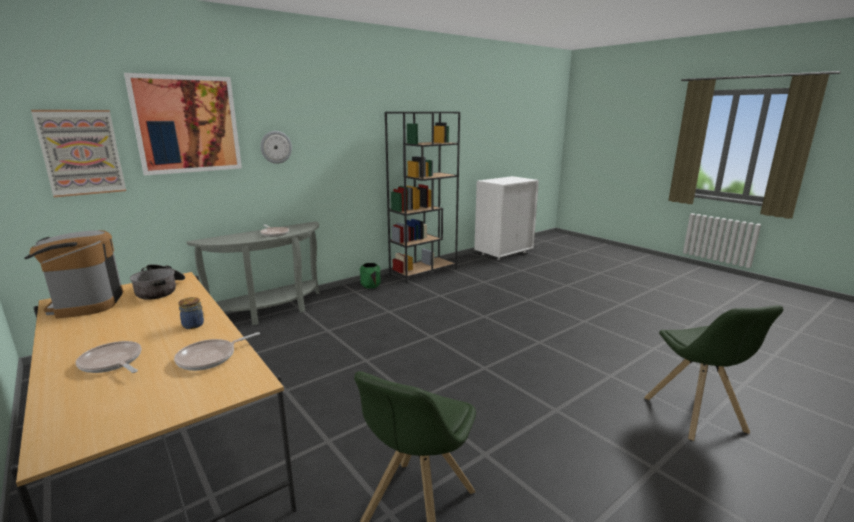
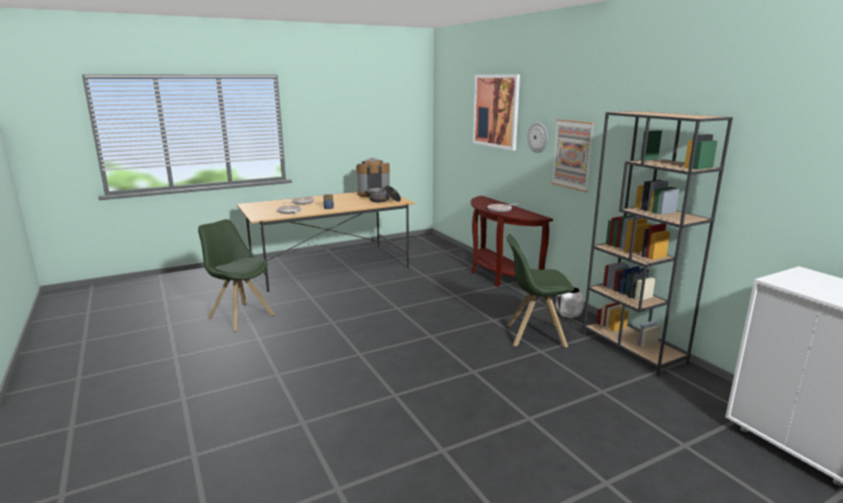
camera: 100 degrees right, 0 degrees up
picture [31,110,126,197] -> picture moved to [551,119,595,192]
grey console table [187,221,320,325] -> brown console table [471,196,553,287]
green planter [360,263,381,289] -> white planter [556,287,584,318]
green chair [645,305,783,441] -> green chair moved to [507,234,574,348]

